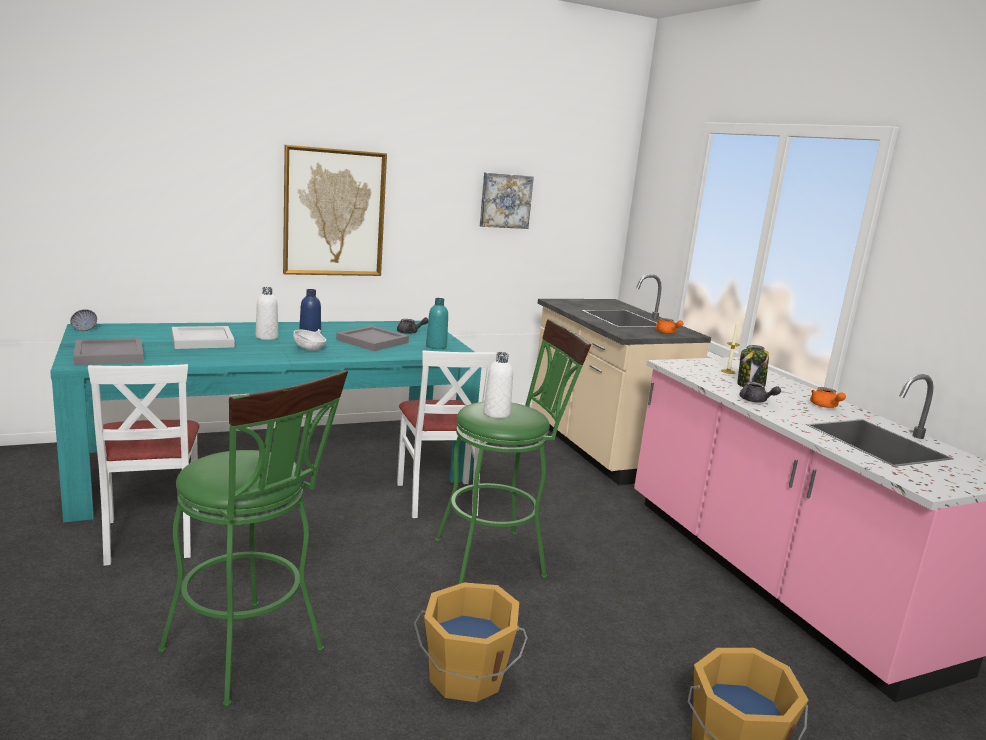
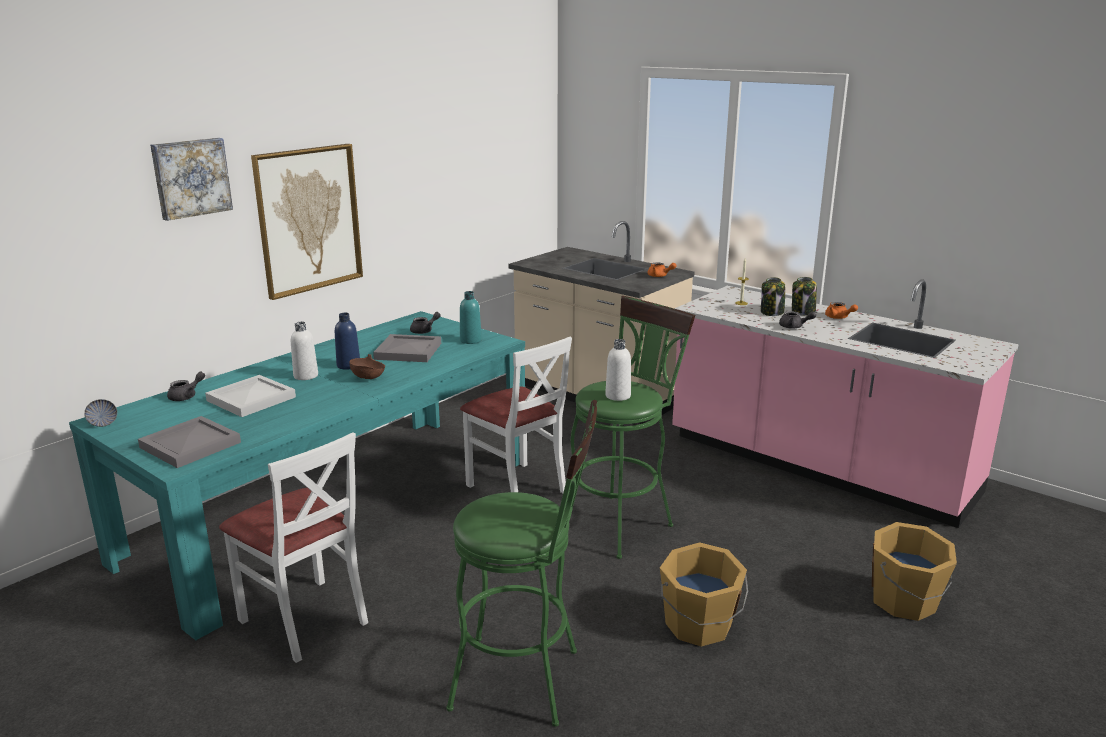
camera: 25 degrees left, 5 degrees up
white bowl [293,329,326,351] -> brown bowl [349,354,385,379]
picture [480,172,534,229] -> picture moved to [150,138,233,221]
none -> grey teapot [167,372,205,401]
none -> jar [792,277,817,315]

